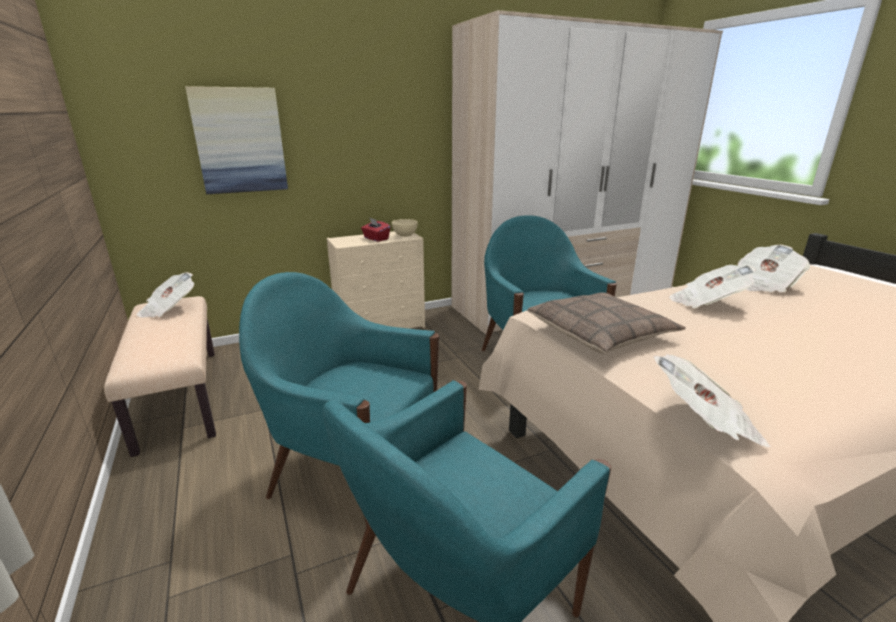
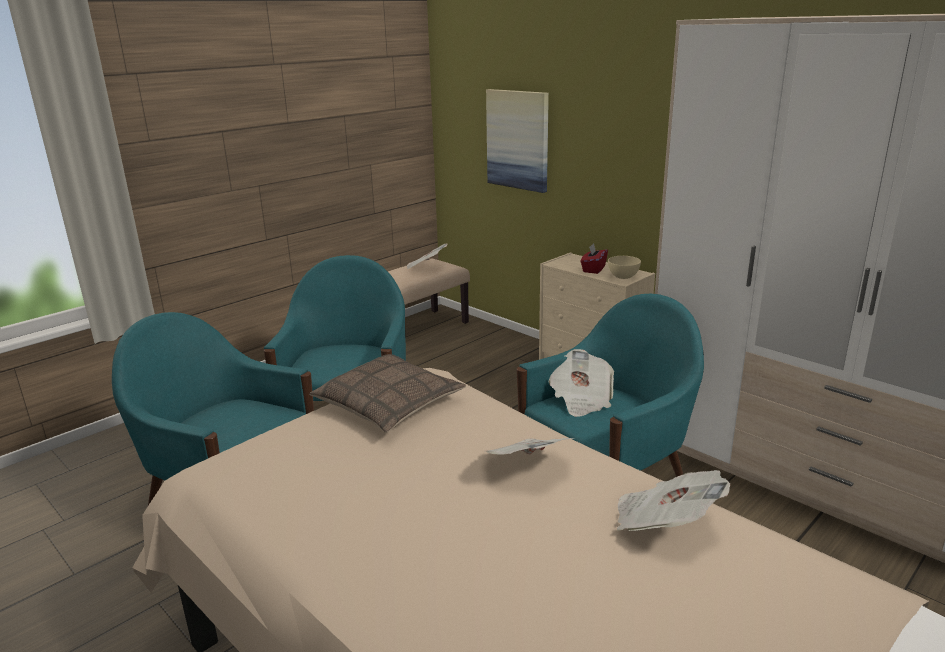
camera: 70 degrees right, 0 degrees up
newspaper [654,354,771,448] -> newspaper moved to [548,349,614,417]

